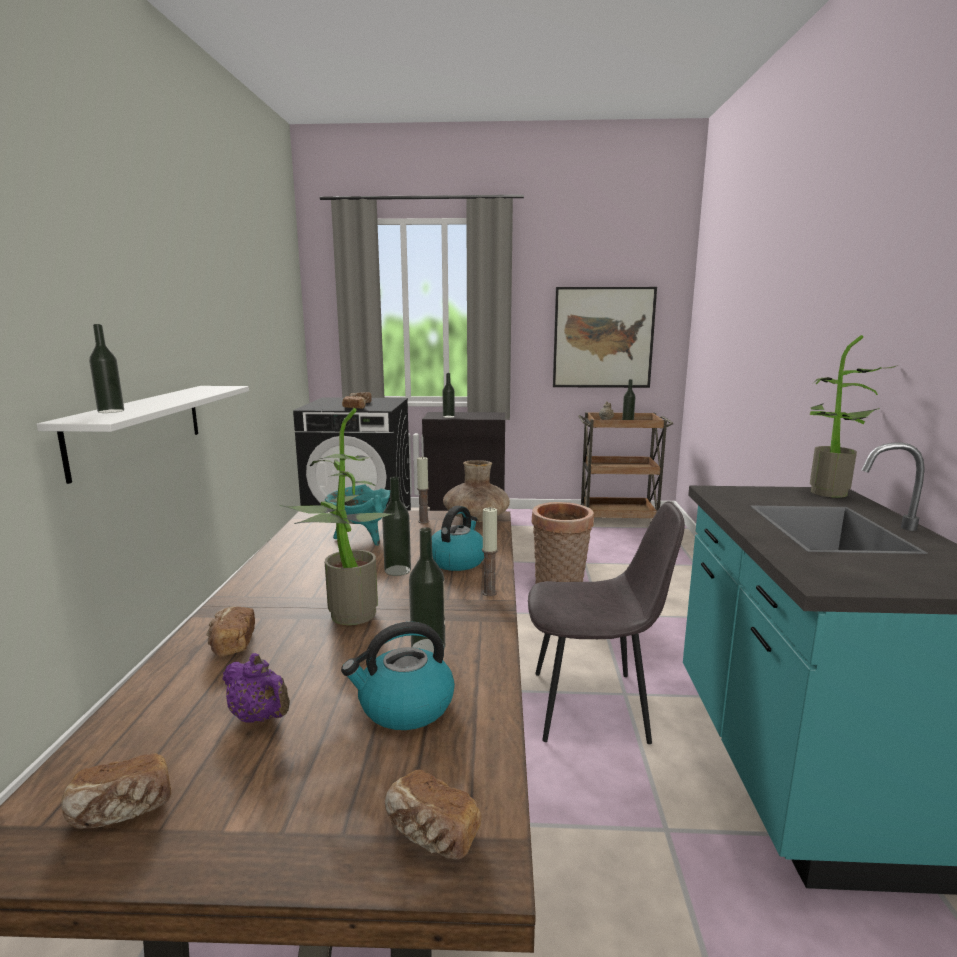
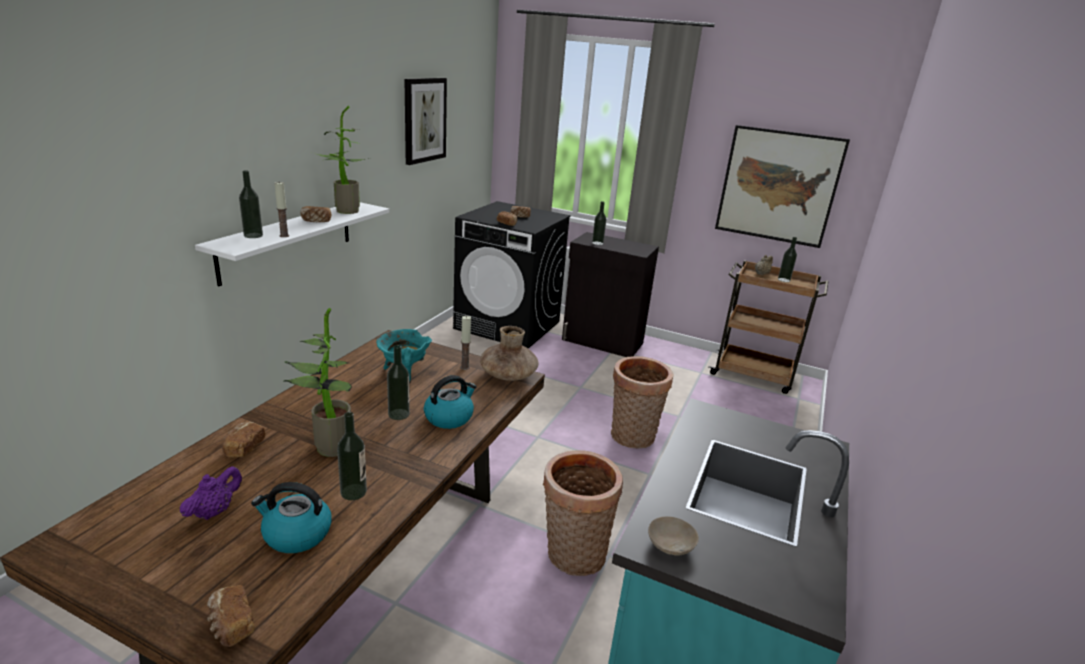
camera: 20 degrees right, 10 degrees up
bread [61,753,171,829] -> bread moved to [300,206,331,222]
purple teapot [222,653,290,723] -> purple teapot turned 120 degrees counterclockwise [180,466,242,520]
candle [482,507,498,596] -> candle moved to [274,182,289,237]
grey chair [528,501,685,744] -> basket [543,450,623,576]
potted plant [810,335,898,498] -> potted plant moved to [317,105,369,214]
none -> picture [404,78,447,165]
none -> beige bowl [648,516,699,556]

